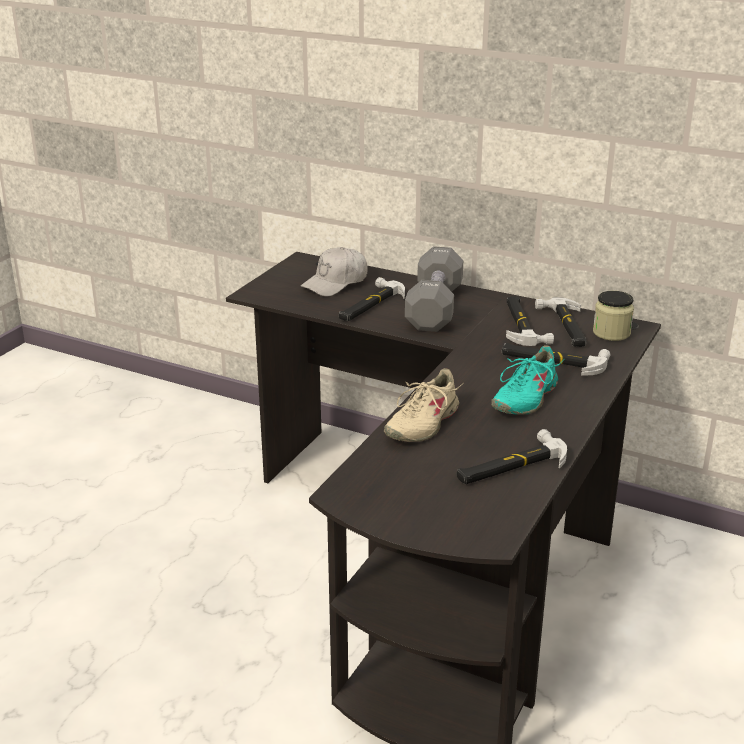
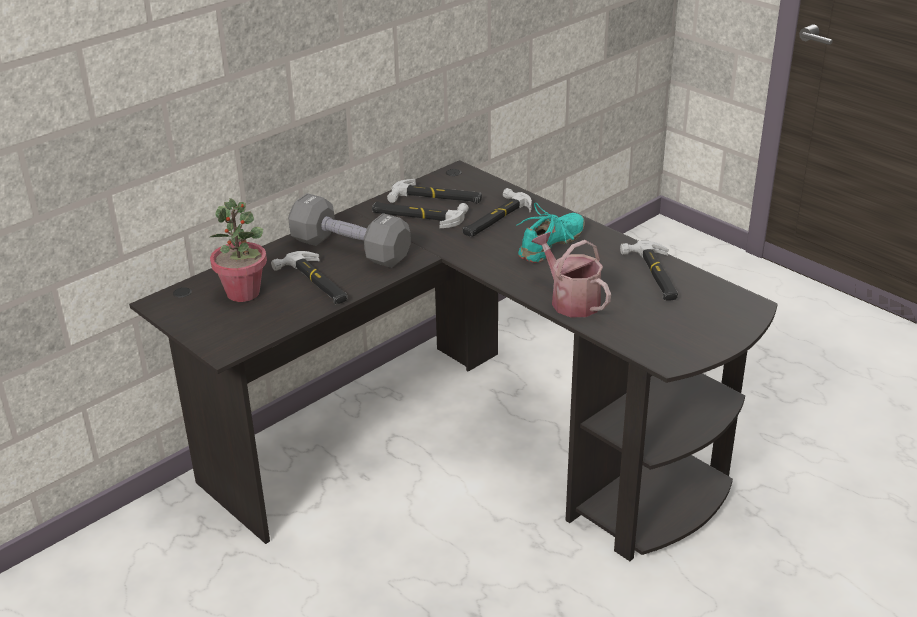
camera: 70 degrees left, 5 degrees up
white cap [301,247,368,297] -> potted plant [210,198,267,302]
beige shoe [384,368,463,442] -> watering can [532,232,611,317]
turquoise shoe [491,345,564,415] -> turquoise shoe turned 105 degrees counterclockwise [516,203,585,263]
jar [593,291,634,341] -> none

